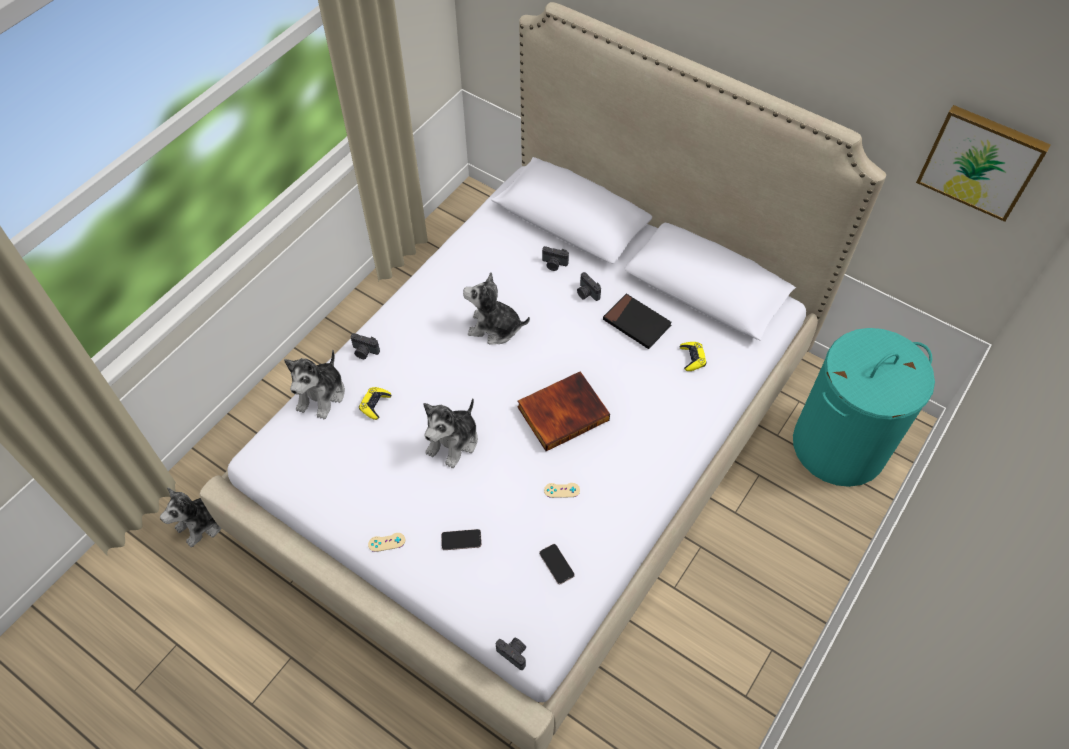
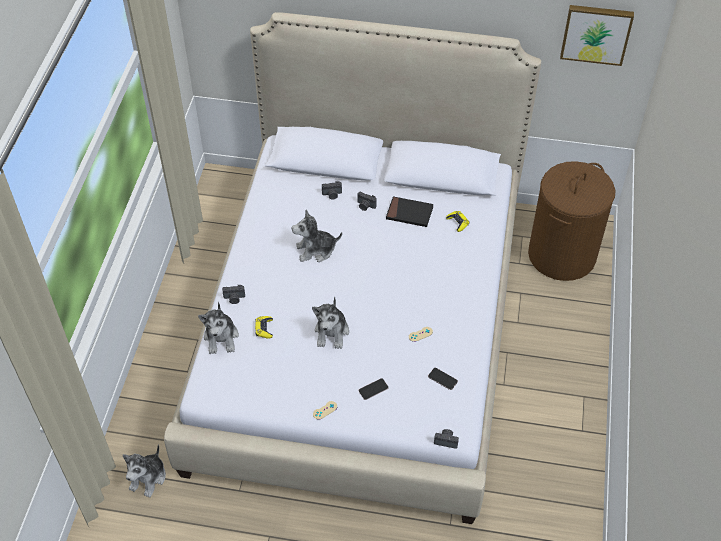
camera: 25 degrees left, 5 degrees down
book [517,371,610,451] -> none
turquoise laundry basket [793,328,935,487] -> brown laundry basket [528,161,615,281]

